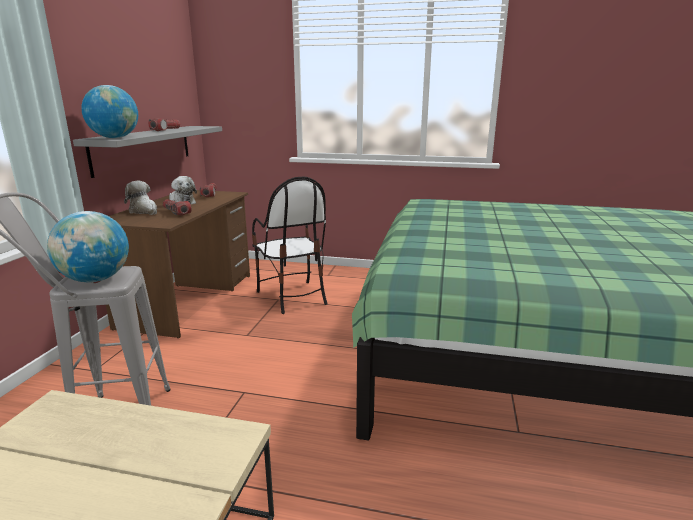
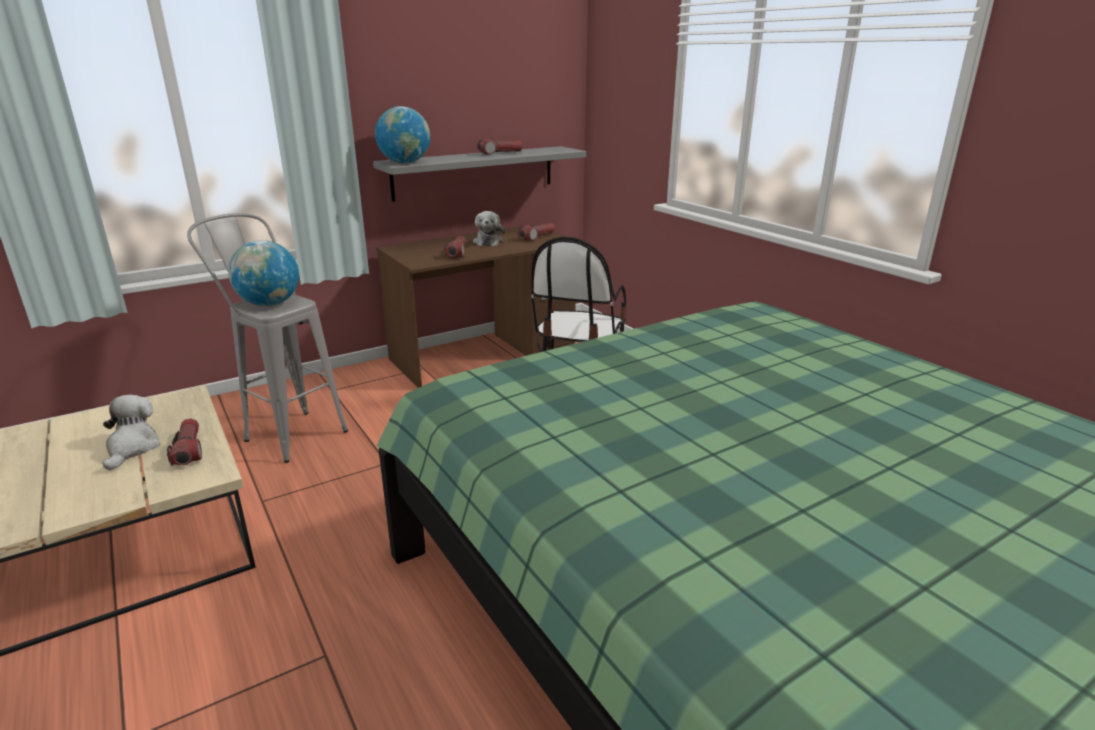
camera: 45 degrees right, 5 degrees up
plush toy [124,181,157,215] -> plush toy moved to [102,395,160,470]
none -> flashlight [167,418,202,466]

